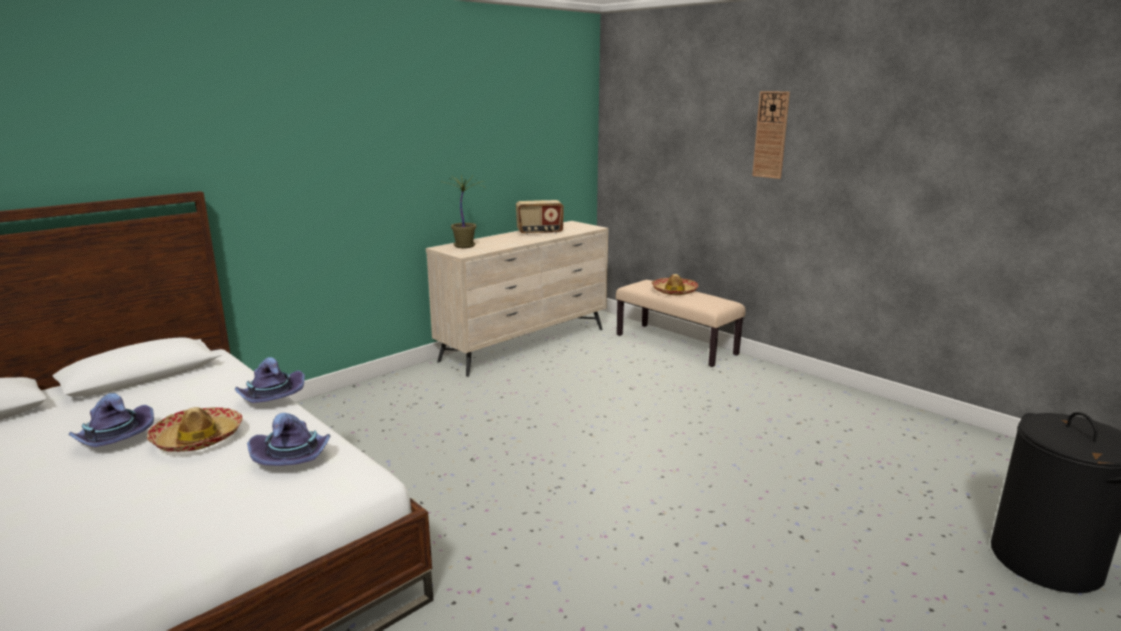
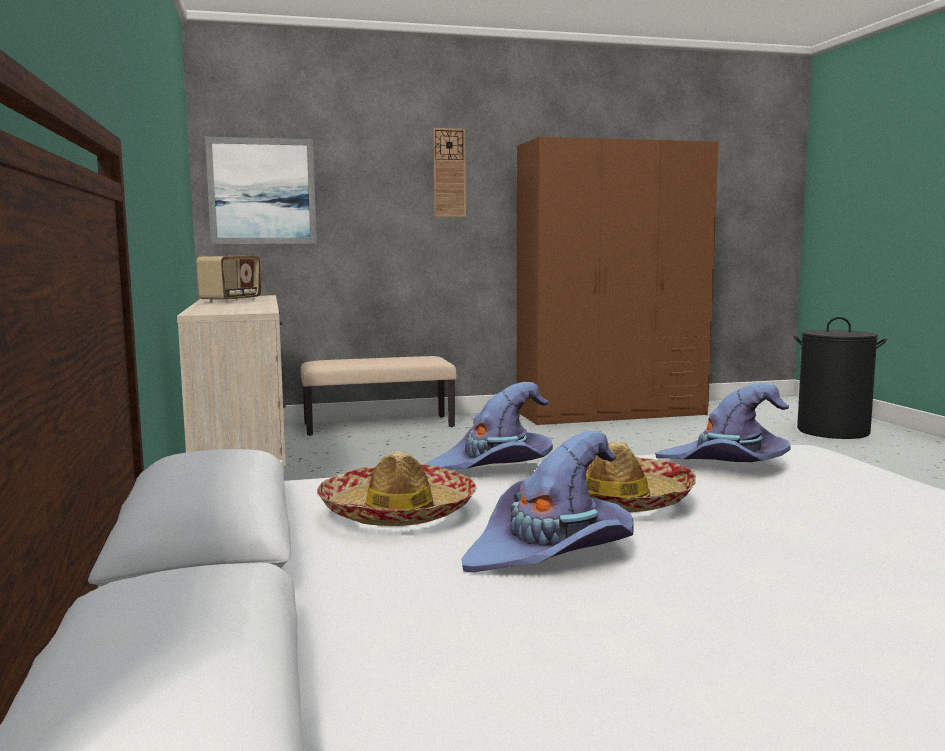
camera: 60 degrees left, 10 degrees down
potted plant [446,175,486,248] -> none
hat [652,274,699,295] -> hat moved to [317,451,476,526]
none -> picture [205,137,317,244]
none -> brown wardrobe [517,137,719,425]

